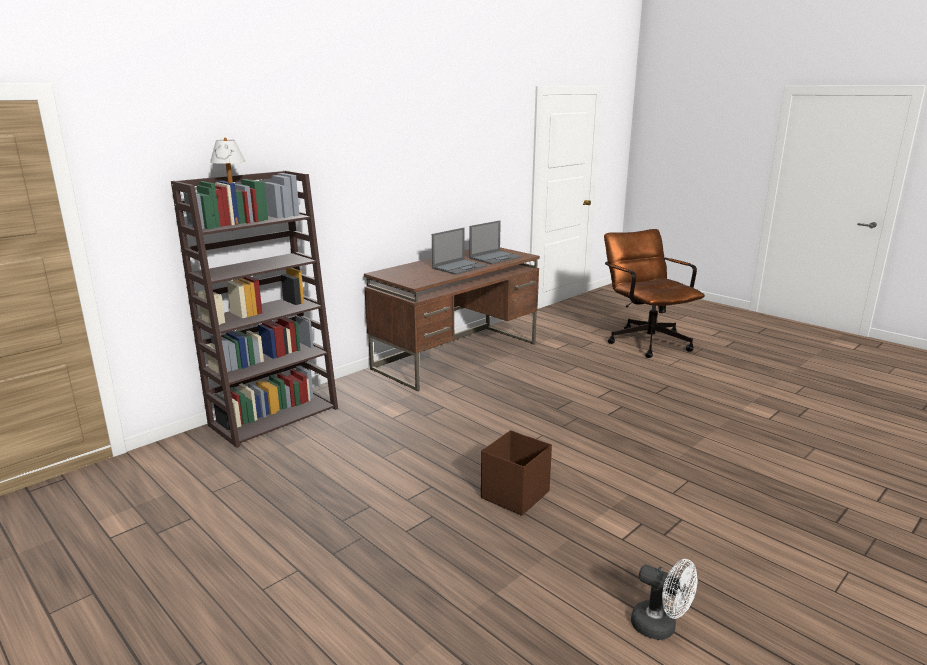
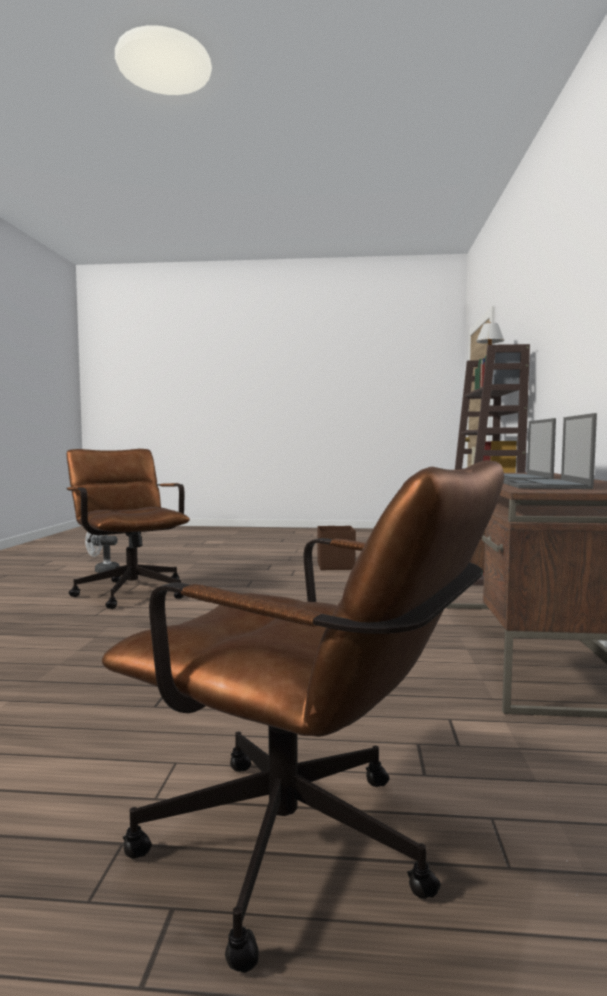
camera: 140 degrees right, 15 degrees down
brown storage box [481,430,552,516] -> brown storage box moved to [318,526,356,570]
none -> brown office chair [67,449,190,609]

